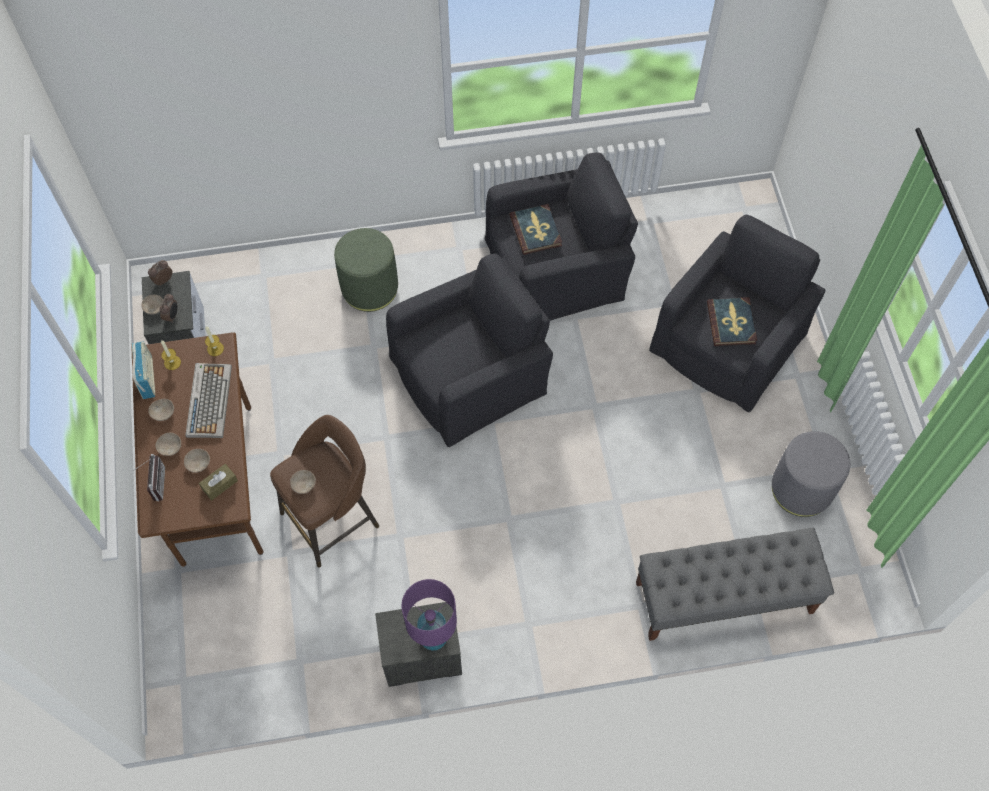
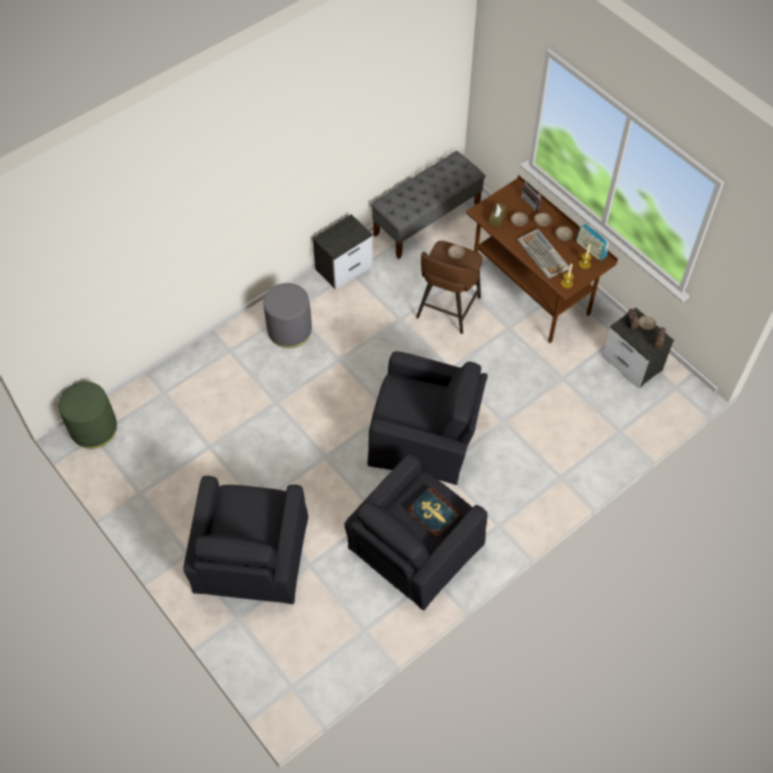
camera: 150 degrees right, 5 degrees down
green ottoman [334,228,398,312] -> green ottoman moved to [58,382,117,449]
black armchair [386,254,553,447] -> black armchair turned 105 degrees counterclockwise [367,351,488,485]
purple table lamp [402,579,457,651] -> none
grey bench [636,528,834,641] -> grey bench moved to [370,151,485,259]
book [707,297,757,346] -> none
grey ottoman [772,431,850,517] -> grey ottoman moved to [264,283,312,348]

